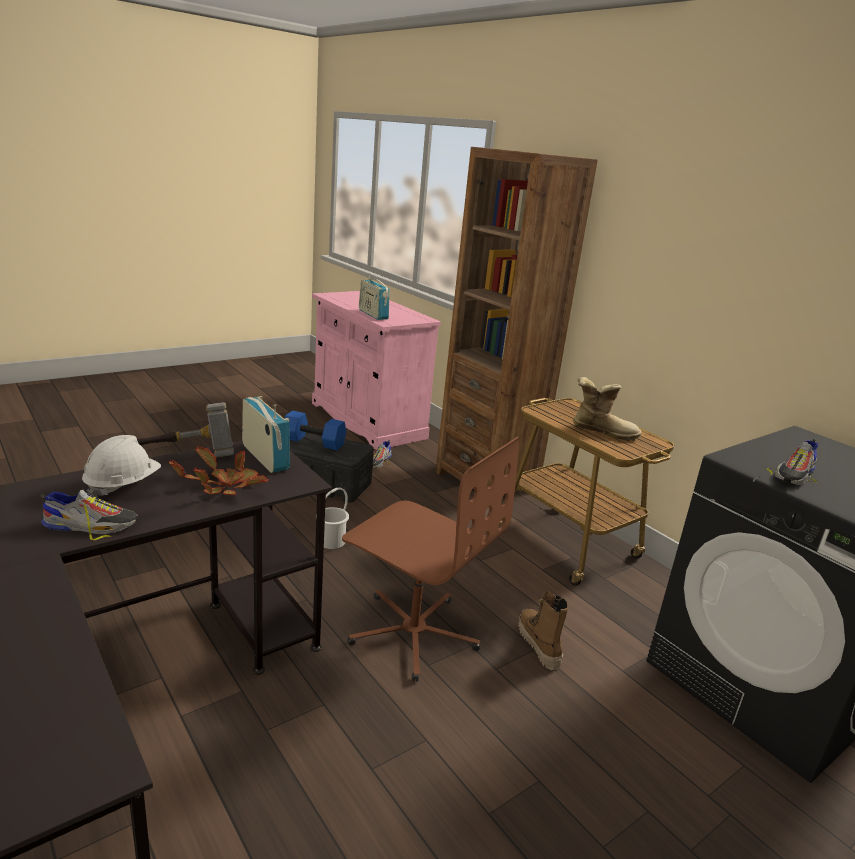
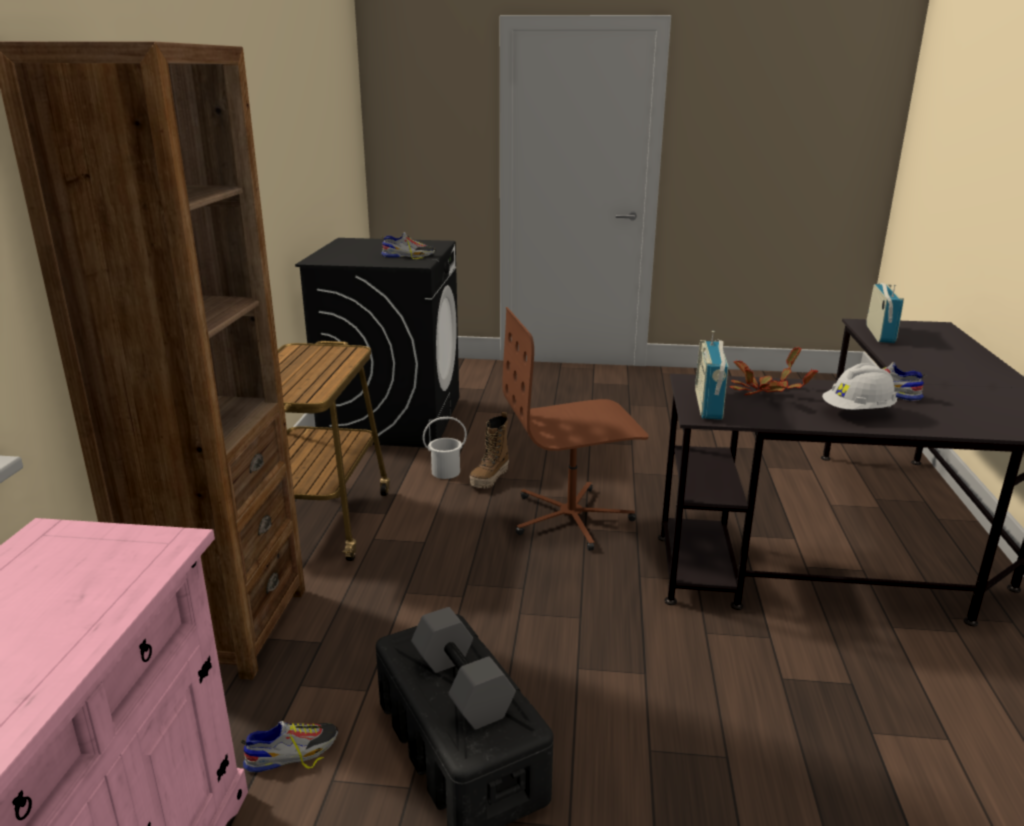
camera: 135 degrees left, 0 degrees up
hammer [137,402,234,458] -> none
blue dumbbell [285,410,347,450] -> grey dumbbell [411,607,516,729]
white bucket [316,488,349,549] -> white bucket moved to [423,417,467,479]
brown office chair [342,437,519,682] -> brown office chair turned 90 degrees counterclockwise [502,307,649,551]
radio [359,273,390,320] -> radio moved to [866,283,904,343]
boot [573,377,642,441] -> none

